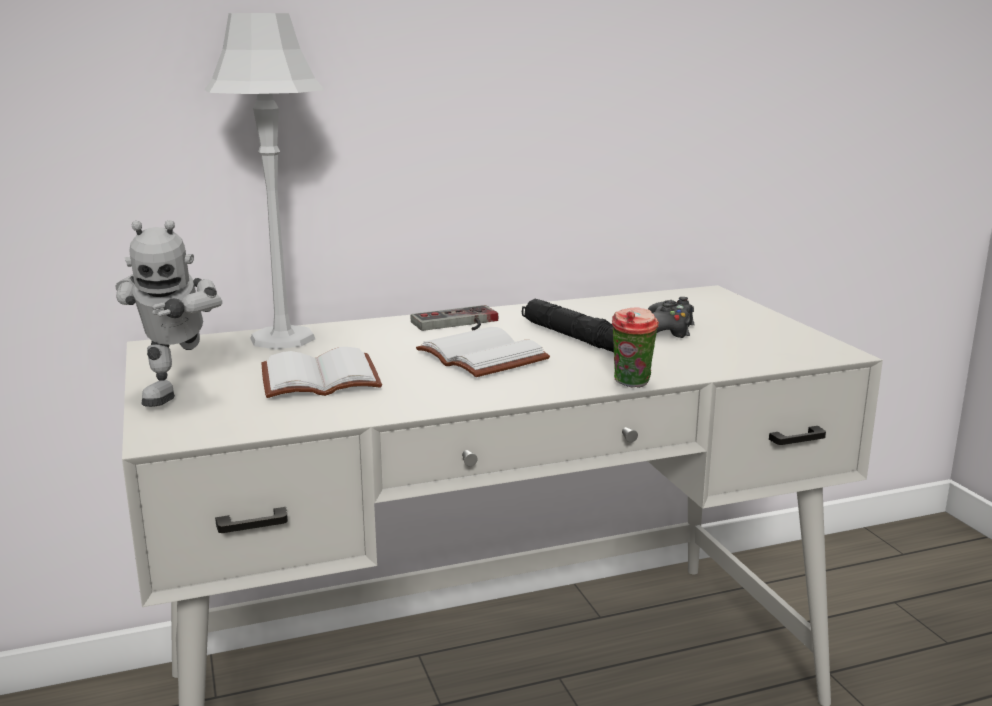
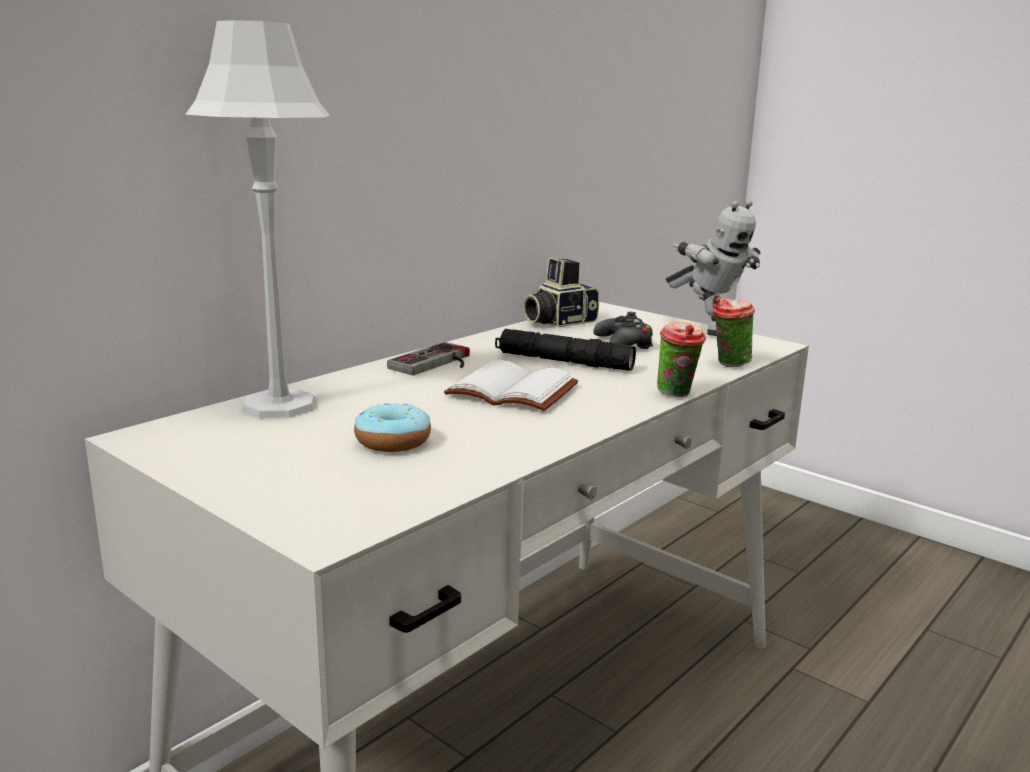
camera: 30 degrees left, 0 degrees up
toy robot [115,220,222,407] -> toy robot moved to [666,200,760,336]
white book [261,347,382,398] -> donut [354,403,431,452]
none -> camera [523,257,599,328]
none -> cup [712,296,755,367]

